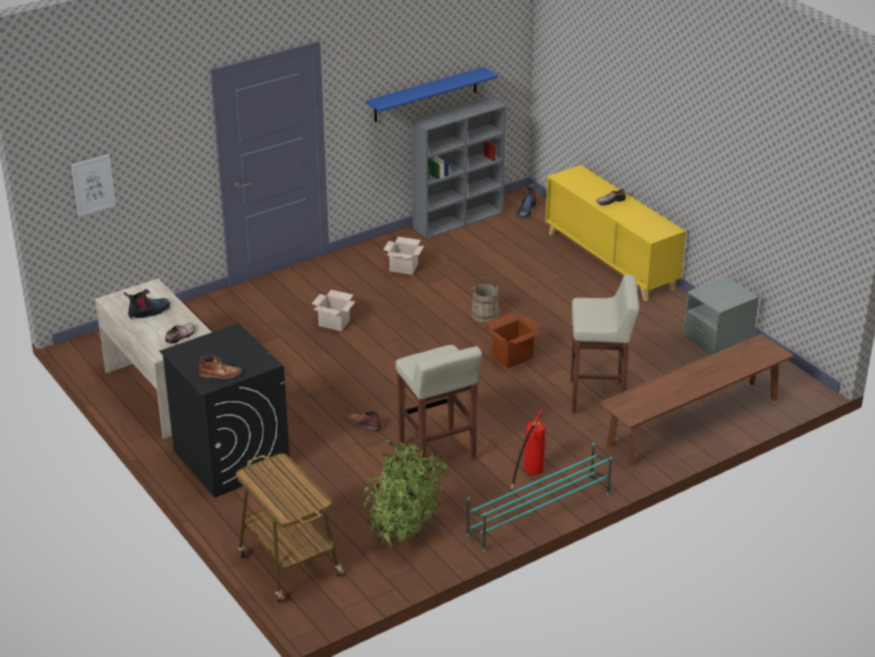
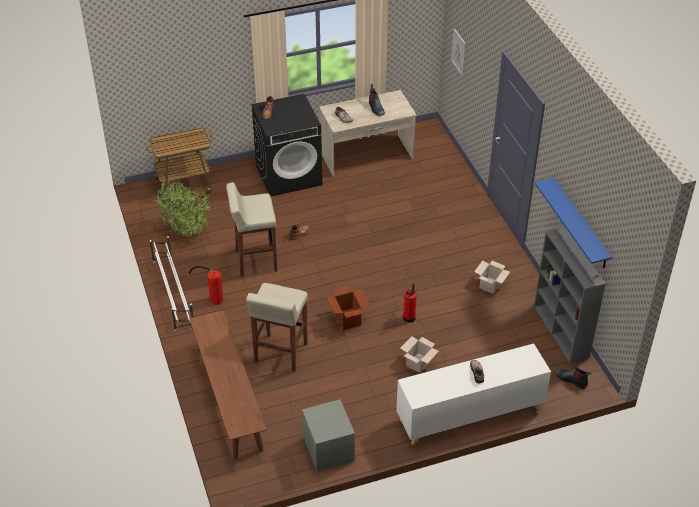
camera: 105 degrees right, 10 degrees up
cardboard box [312,290,355,331] -> cardboard box moved to [401,336,439,373]
turquoise shoe rack [466,443,612,552] -> white shoe rack [150,236,193,331]
beige bucket [471,276,500,323] -> fire extinguisher [403,284,417,323]
yellow cabinet [545,165,686,301] -> white cabinet [396,343,551,445]

